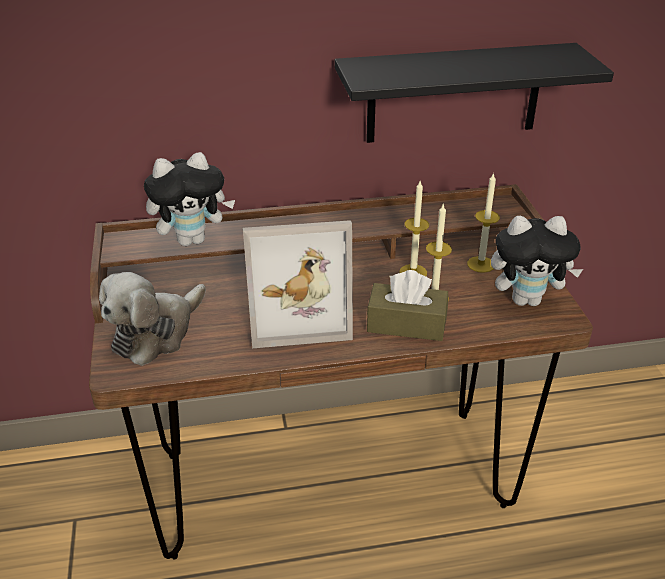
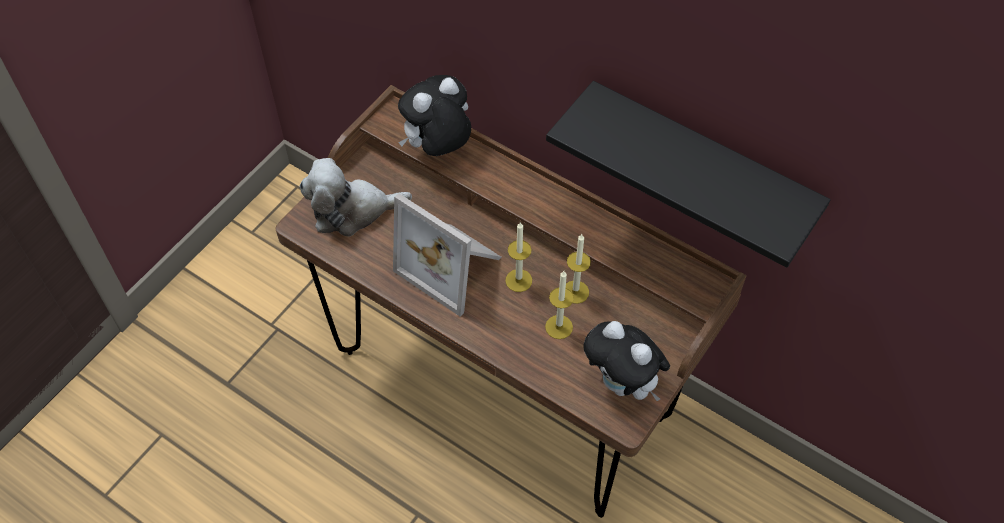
camera: 45 degrees right, 20 degrees up
plush toy [144,152,235,246] -> plush toy turned 120 degrees clockwise [398,75,471,156]
brown tissue box [367,270,448,341] -> none
candle [467,173,500,273] -> candle moved to [505,222,532,292]

